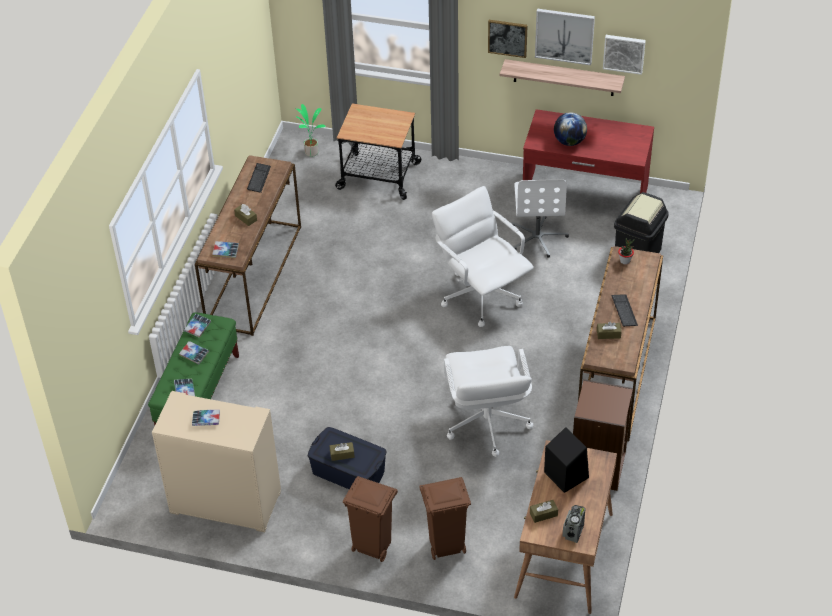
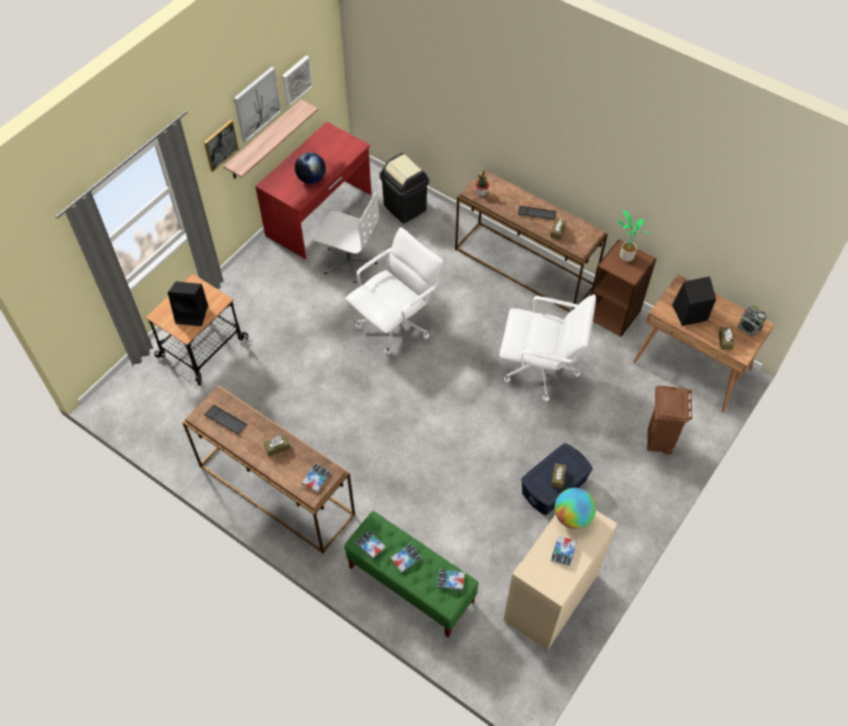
camera: 70 degrees left, 10 degrees up
potted plant [295,104,326,157] -> potted plant moved to [618,211,651,262]
brown trash can [343,476,398,562] -> none
white office chair [432,186,534,327] -> white office chair turned 150 degrees clockwise [346,227,443,355]
none -> black speaker [168,281,208,326]
none -> globe [555,488,596,529]

